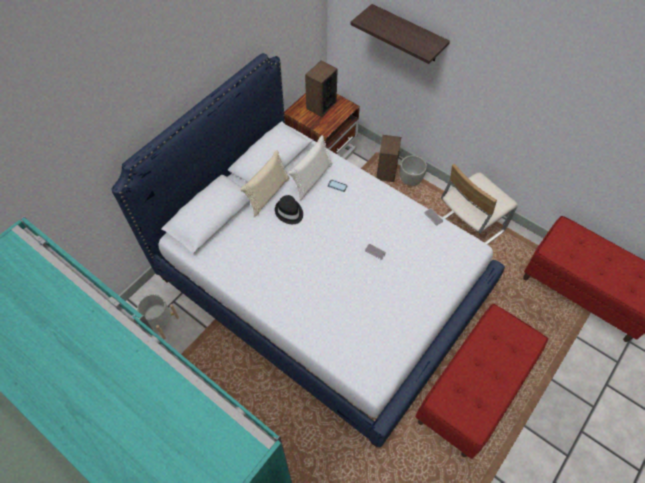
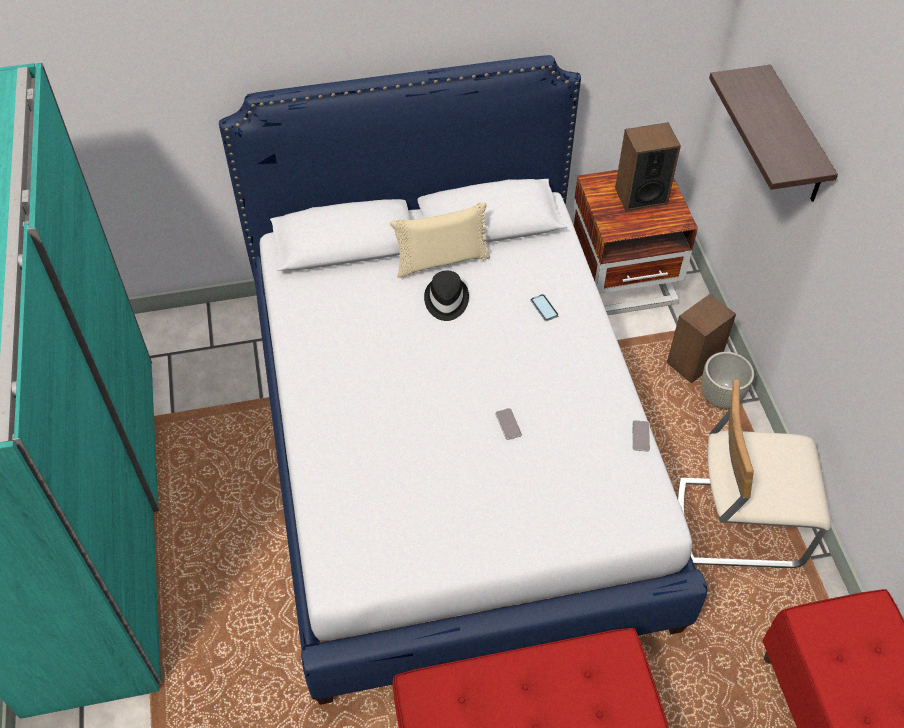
camera: 40 degrees right, 5 degrees down
grey planter [137,294,179,339] -> none
white pillow [288,135,333,200] -> none

